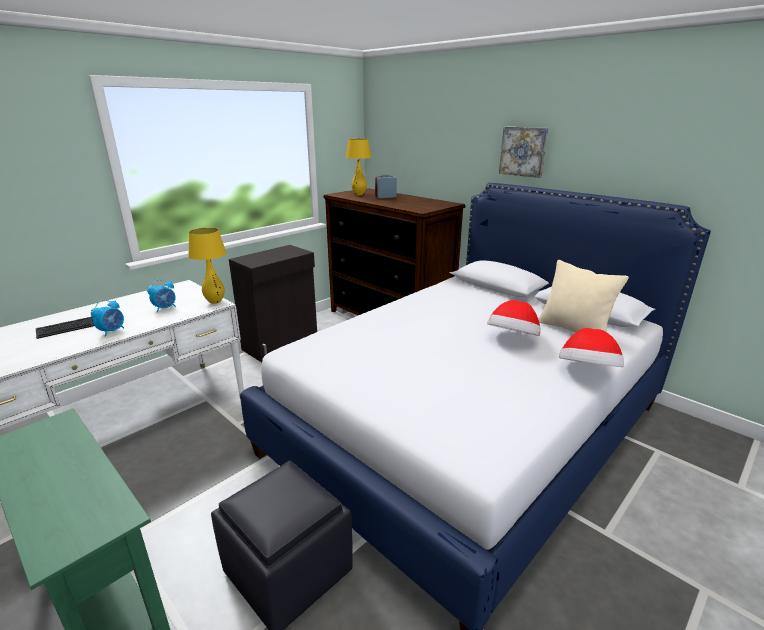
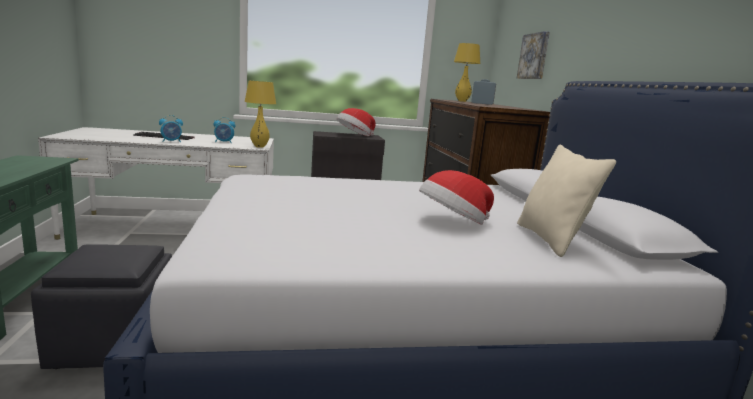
camera: 35 degrees right, 10 degrees down
picture [499,127,548,178] -> picture moved to [517,31,550,79]
hat [559,328,624,367] -> hat moved to [337,108,376,136]

